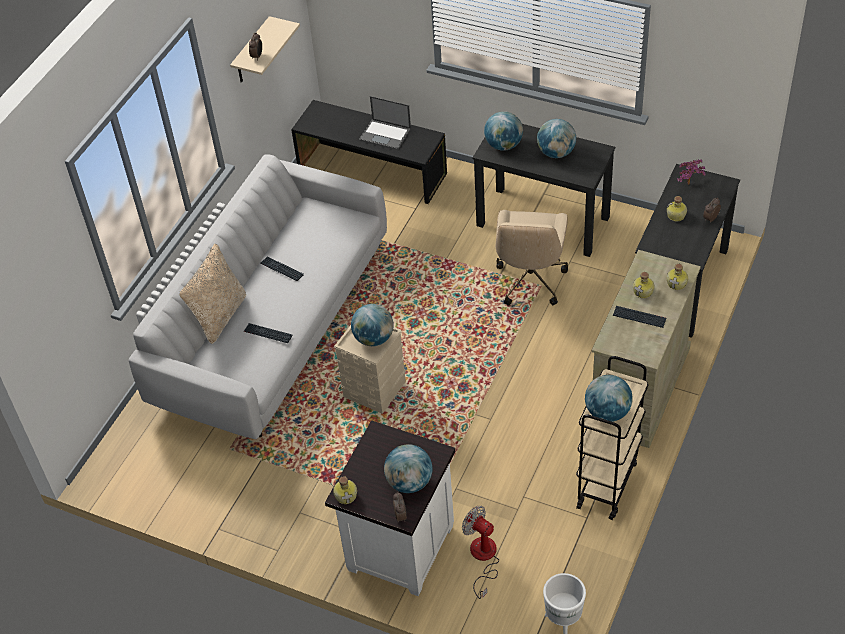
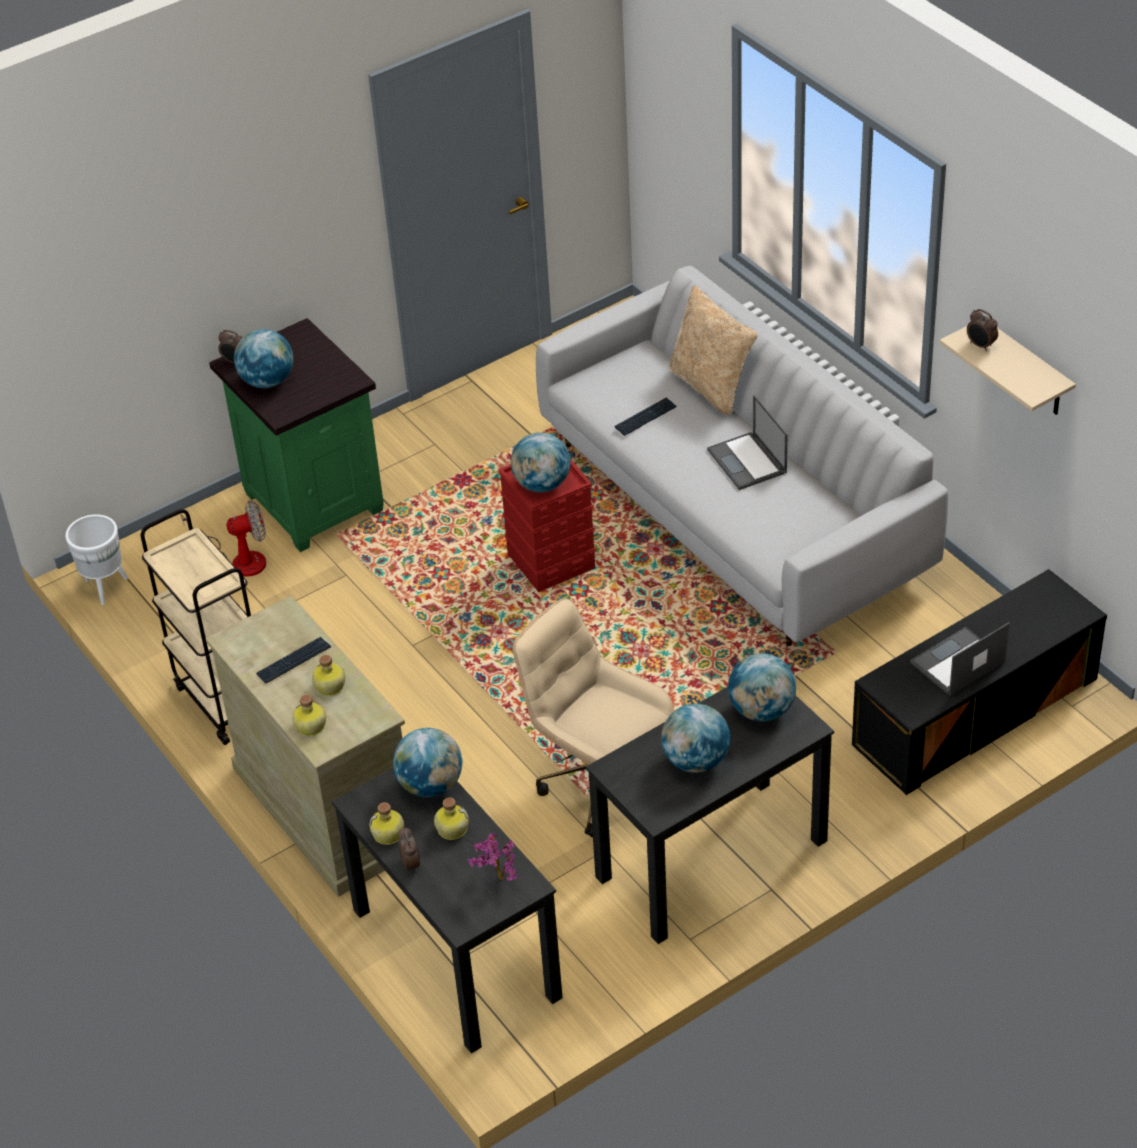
camera: 120 degrees right, 5 degrees down
keyboard [260,257,304,281] -> laptop [707,395,787,490]
white cabinet [325,420,455,596] -> green cabinet [209,318,384,552]
bottle [333,476,357,504] -> bottle moved to [369,802,404,845]
beige storage box [334,325,406,414] -> red storage box [498,459,596,592]
globe [585,375,633,422] -> globe moved to [393,728,462,797]

